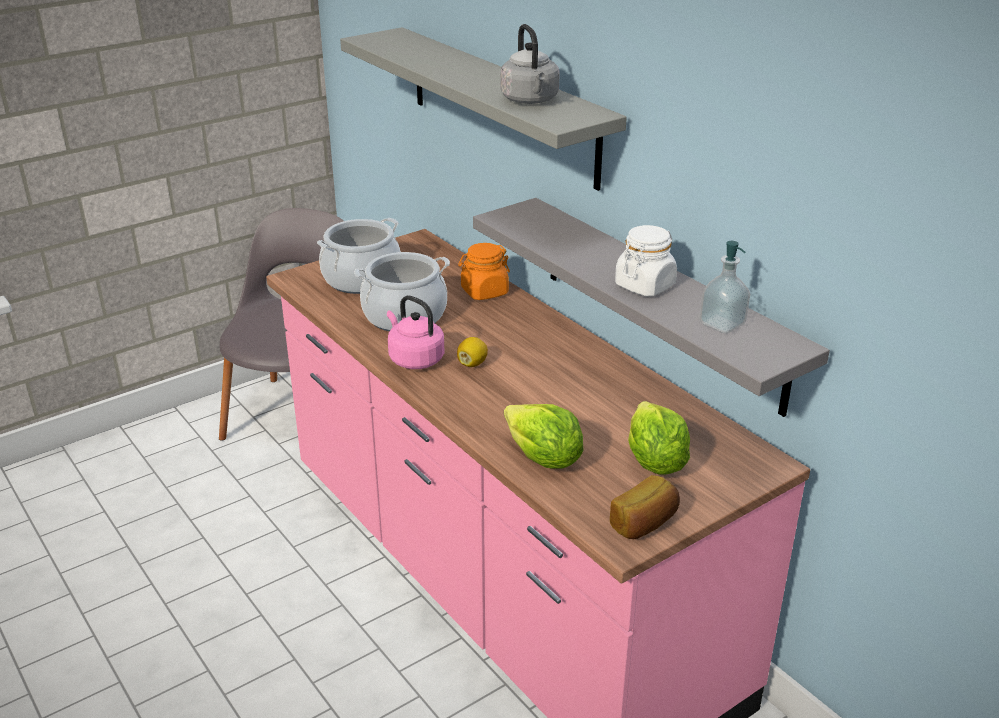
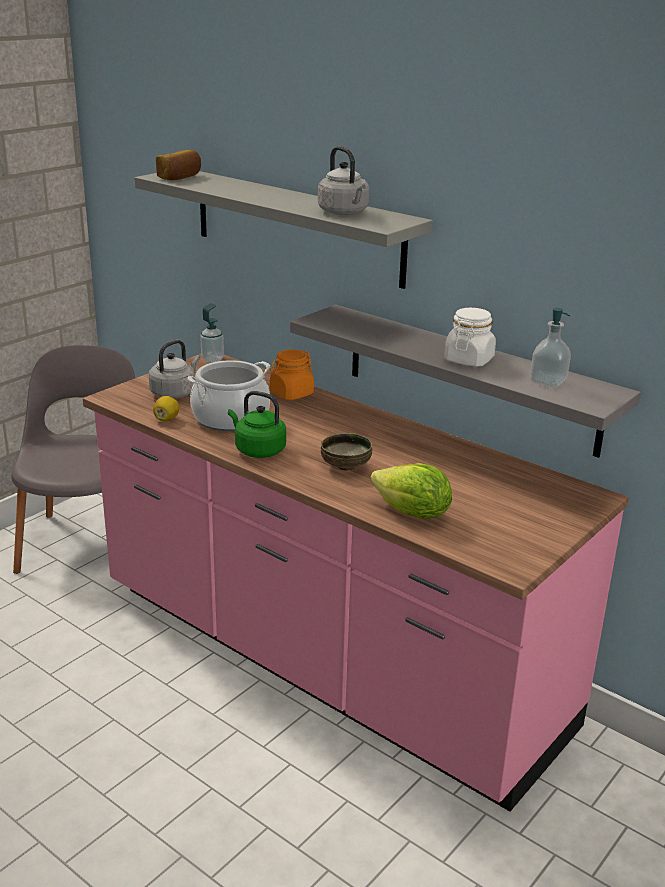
camera: 15 degrees left, 5 degrees down
cooking pot [317,218,401,294] -> grey kettle [149,340,200,399]
pink kettle [387,295,444,369] -> green kettle [228,391,286,458]
lemon [457,337,488,367] -> lemon moved to [153,396,179,421]
bread [610,475,680,539] -> bread moved to [156,150,201,180]
lettuce [628,401,690,475] -> none
none -> soap dispenser [200,303,224,363]
none -> bowl [321,433,372,471]

